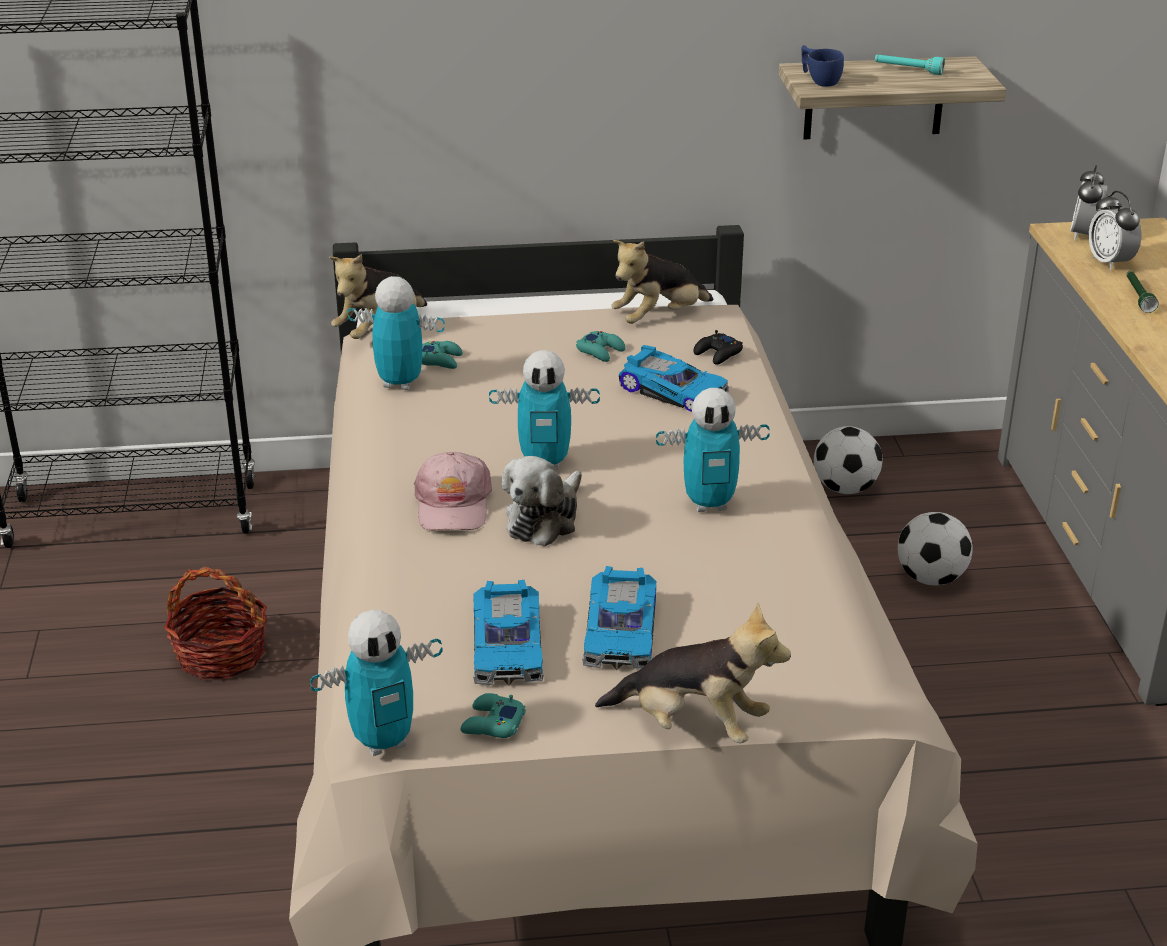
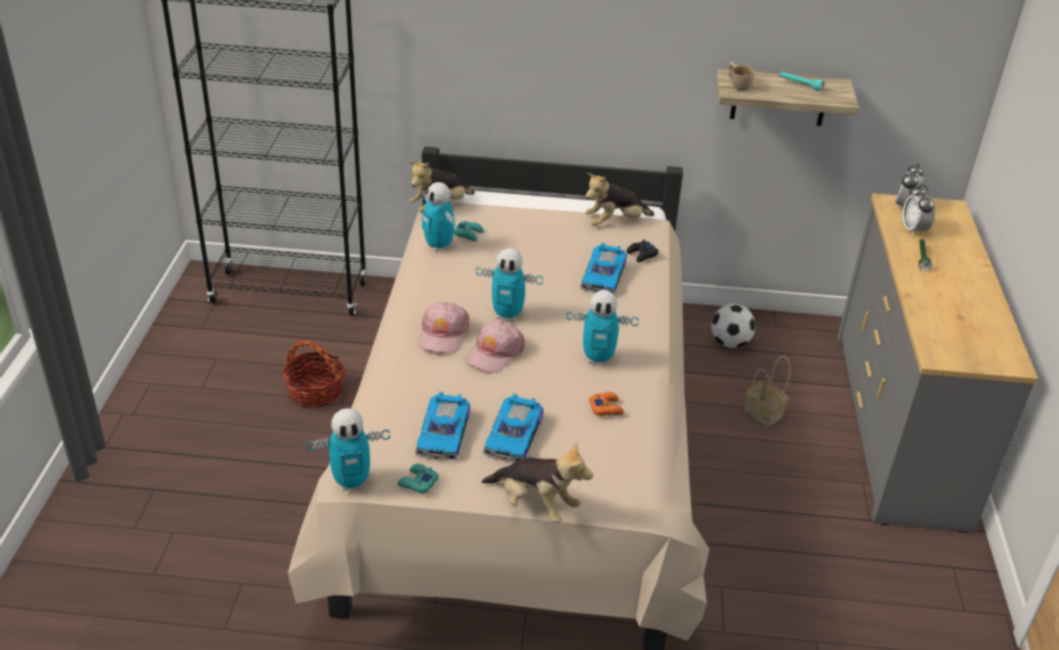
camera: 10 degrees right, 5 degrees up
toy robot [347,276,445,390] -> toy robot turned 150 degrees counterclockwise [422,182,456,252]
plush toy [502,456,582,547] -> pink cap [465,320,525,373]
turquoise game controller [576,331,626,362] -> none
toy car [619,345,729,412] -> toy car turned 60 degrees clockwise [580,243,627,294]
blue cup [802,45,844,87] -> beige cup [729,61,754,91]
football [898,512,973,585] -> basket [744,356,791,426]
none -> orange game controller [589,392,624,416]

